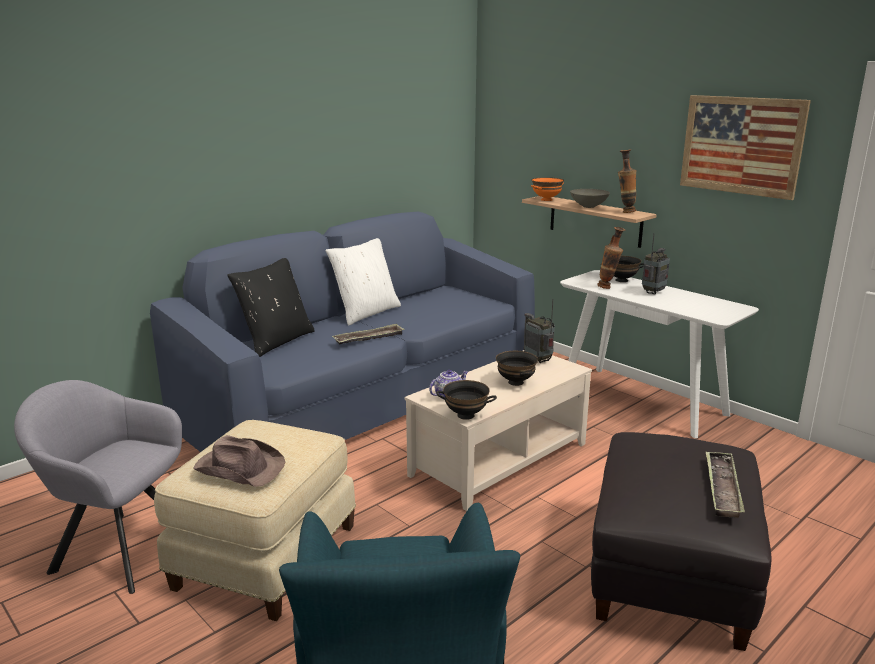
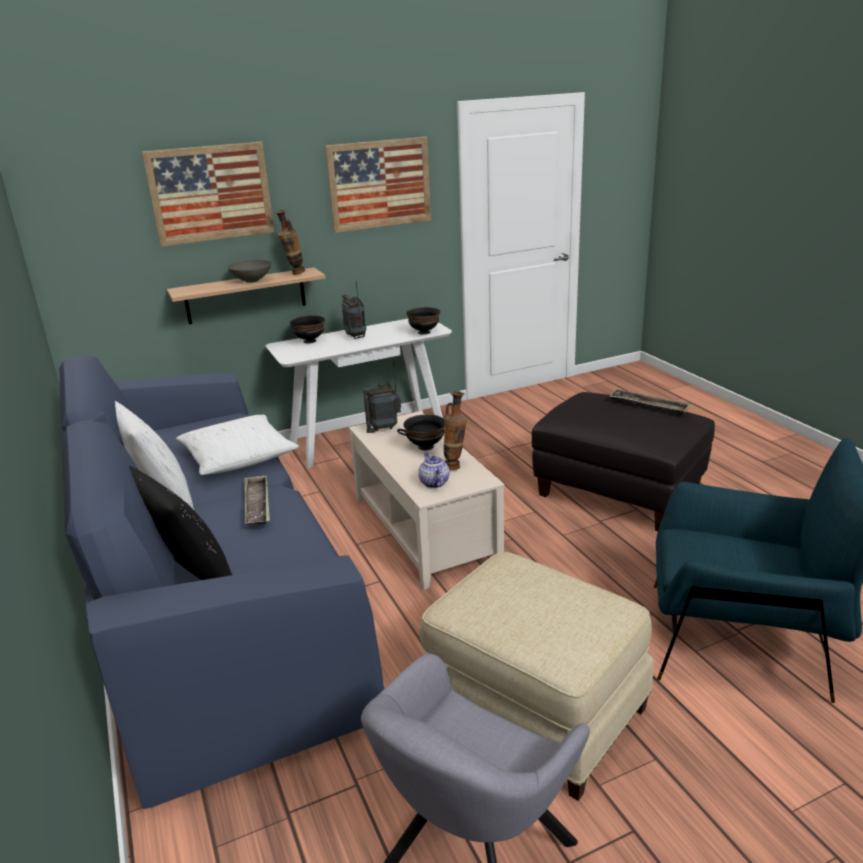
camera: 70 degrees left, 5 degrees up
brown hat [193,435,286,487] -> none
black bowl [436,380,497,420] -> black bowl moved to [406,307,440,335]
orange bowl [531,177,564,201] -> none
vase [597,227,625,289] -> vase moved to [444,391,467,470]
none -> picture [142,142,274,247]
none -> white pillow [176,415,299,475]

